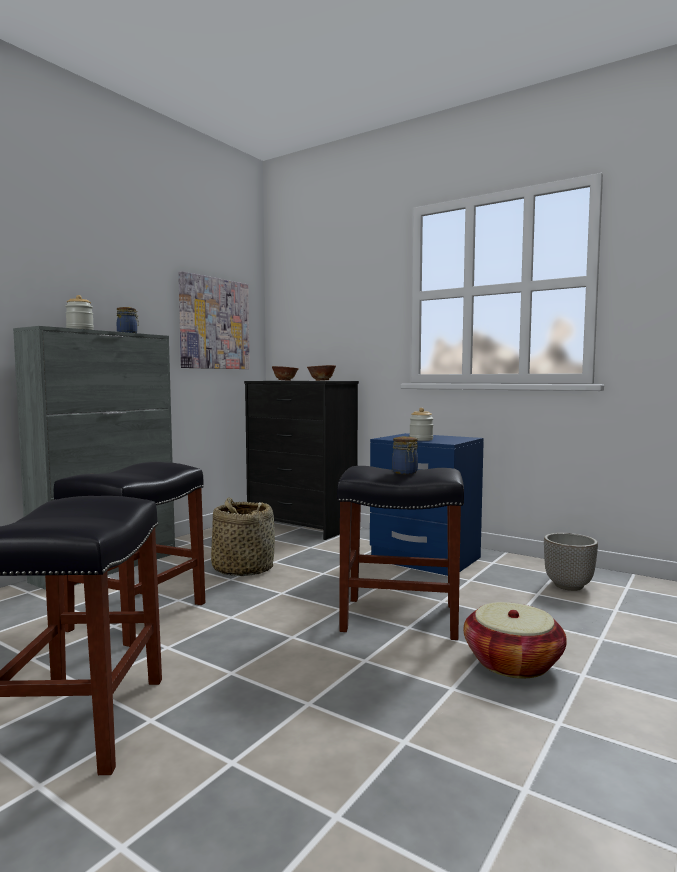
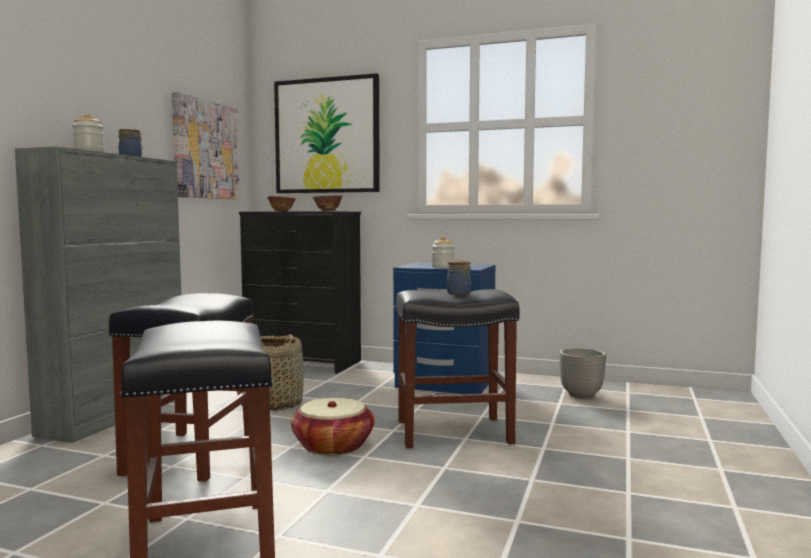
camera: 15 degrees left, 0 degrees up
basket [463,602,567,679] -> basket moved to [291,398,375,456]
none -> picture [274,73,380,193]

